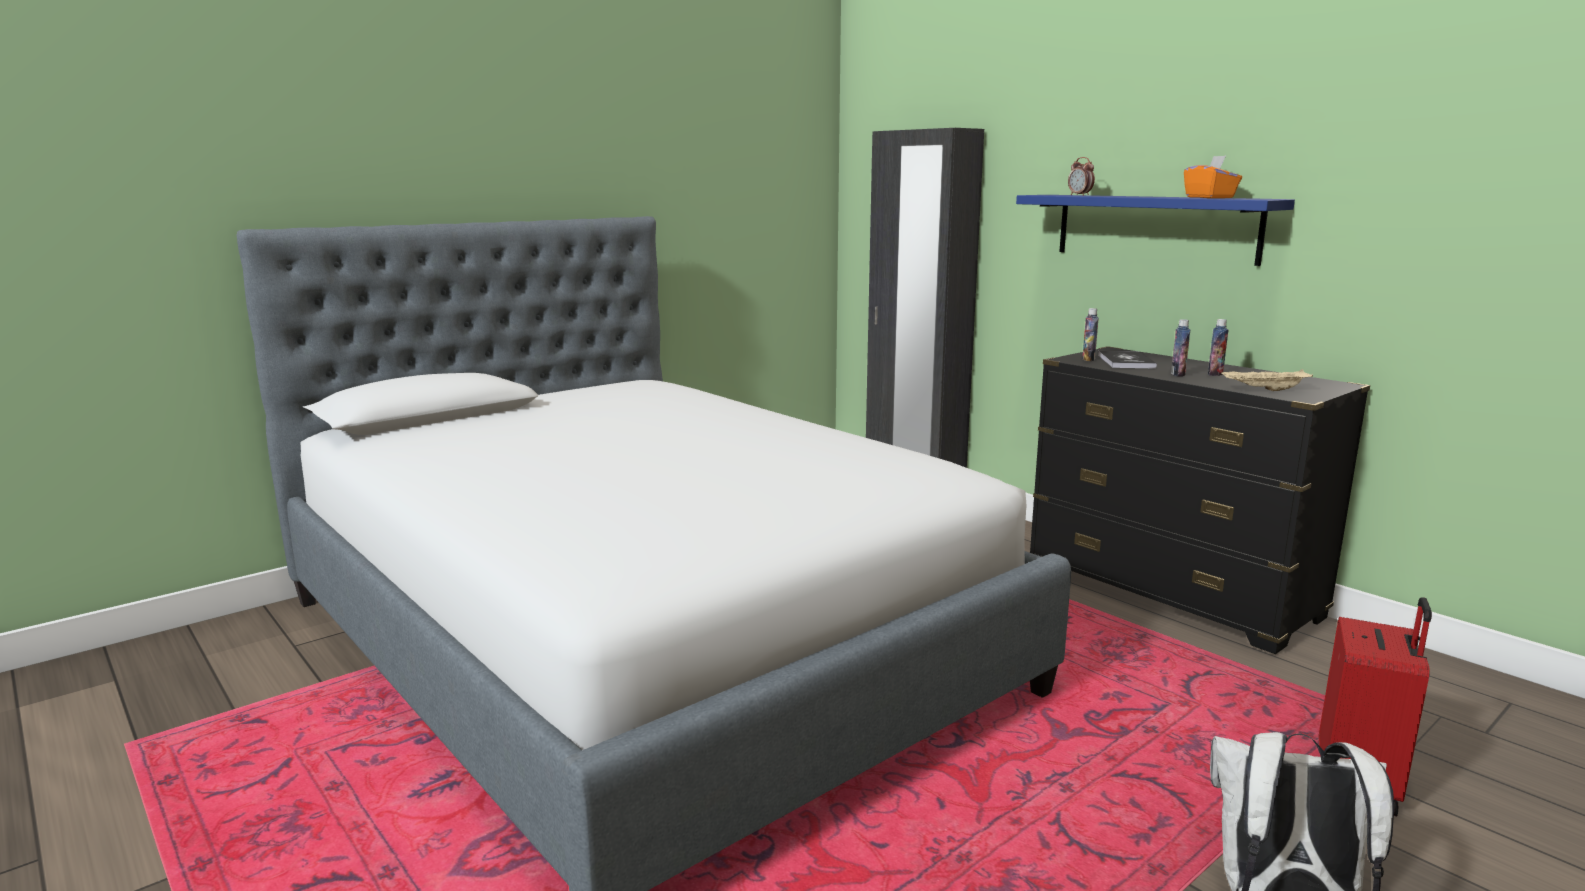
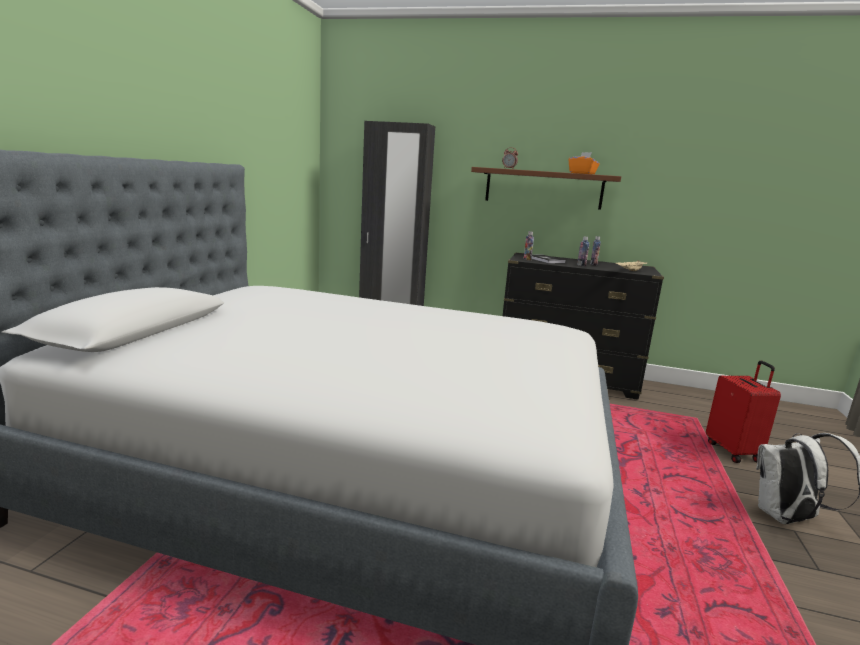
camera: 35 degrees left, 0 degrees up
blue shelf [1016,195,1295,266] -> brown shelf [471,167,621,210]

